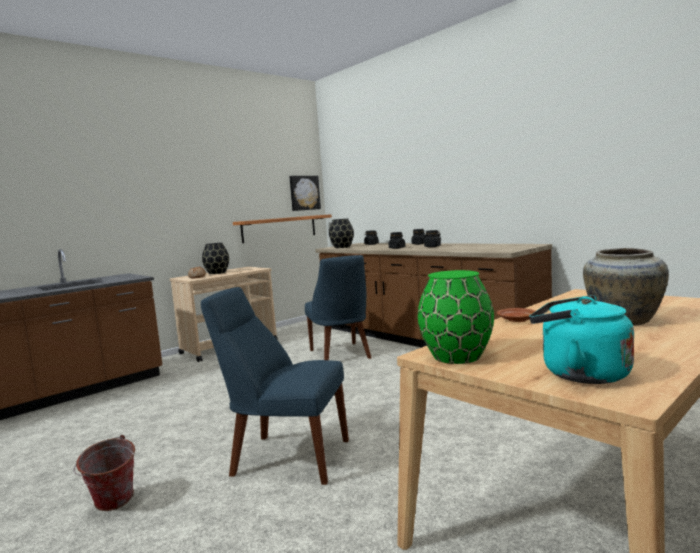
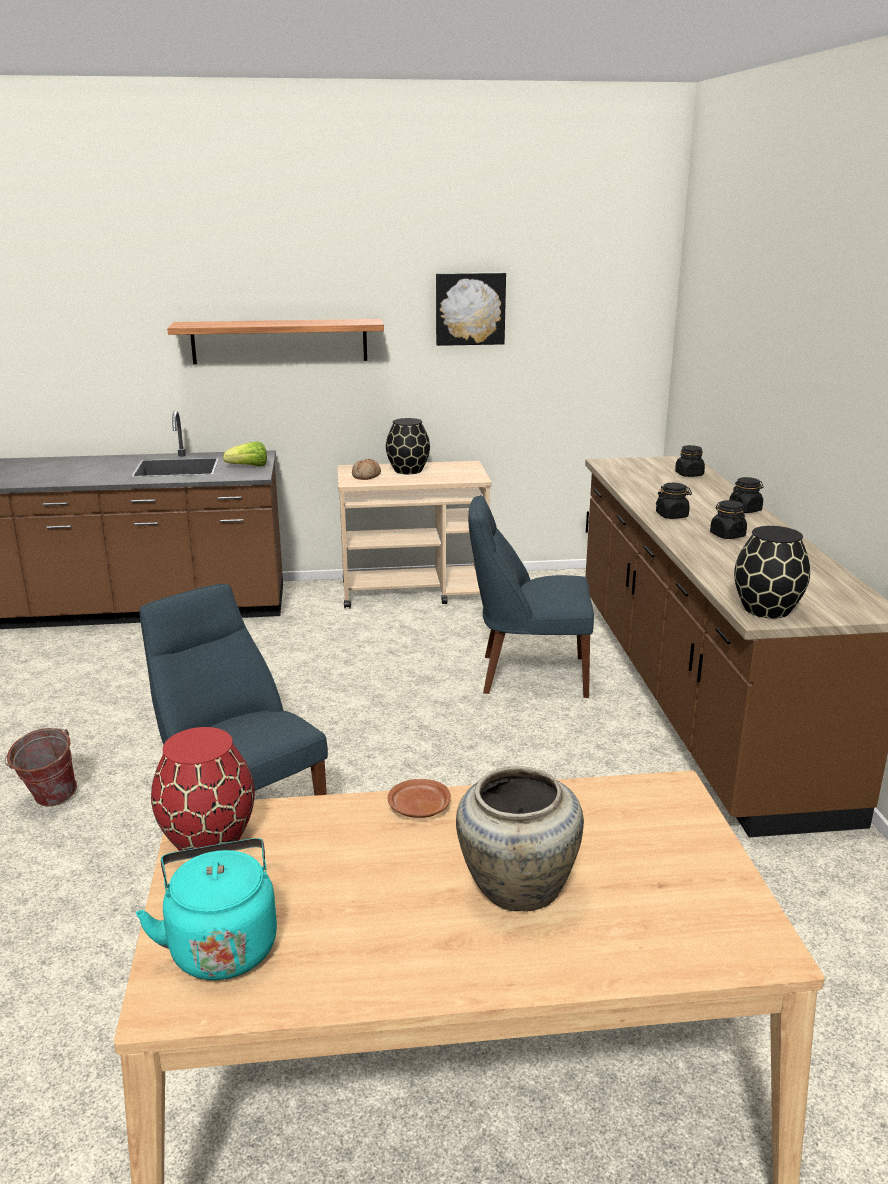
camera: 35 degrees right, 15 degrees up
shelf [233,214,332,243] -> shelf moved to [167,319,384,364]
picture [289,176,321,211] -> picture moved to [436,273,506,346]
blue chair [305,255,371,360] -> blue chair turned 75 degrees clockwise [468,495,594,698]
black vase [329,219,354,248] -> black vase moved to [734,526,810,619]
green vase [418,270,494,364] -> red vase [151,727,255,851]
none -> lettuce [223,441,267,467]

